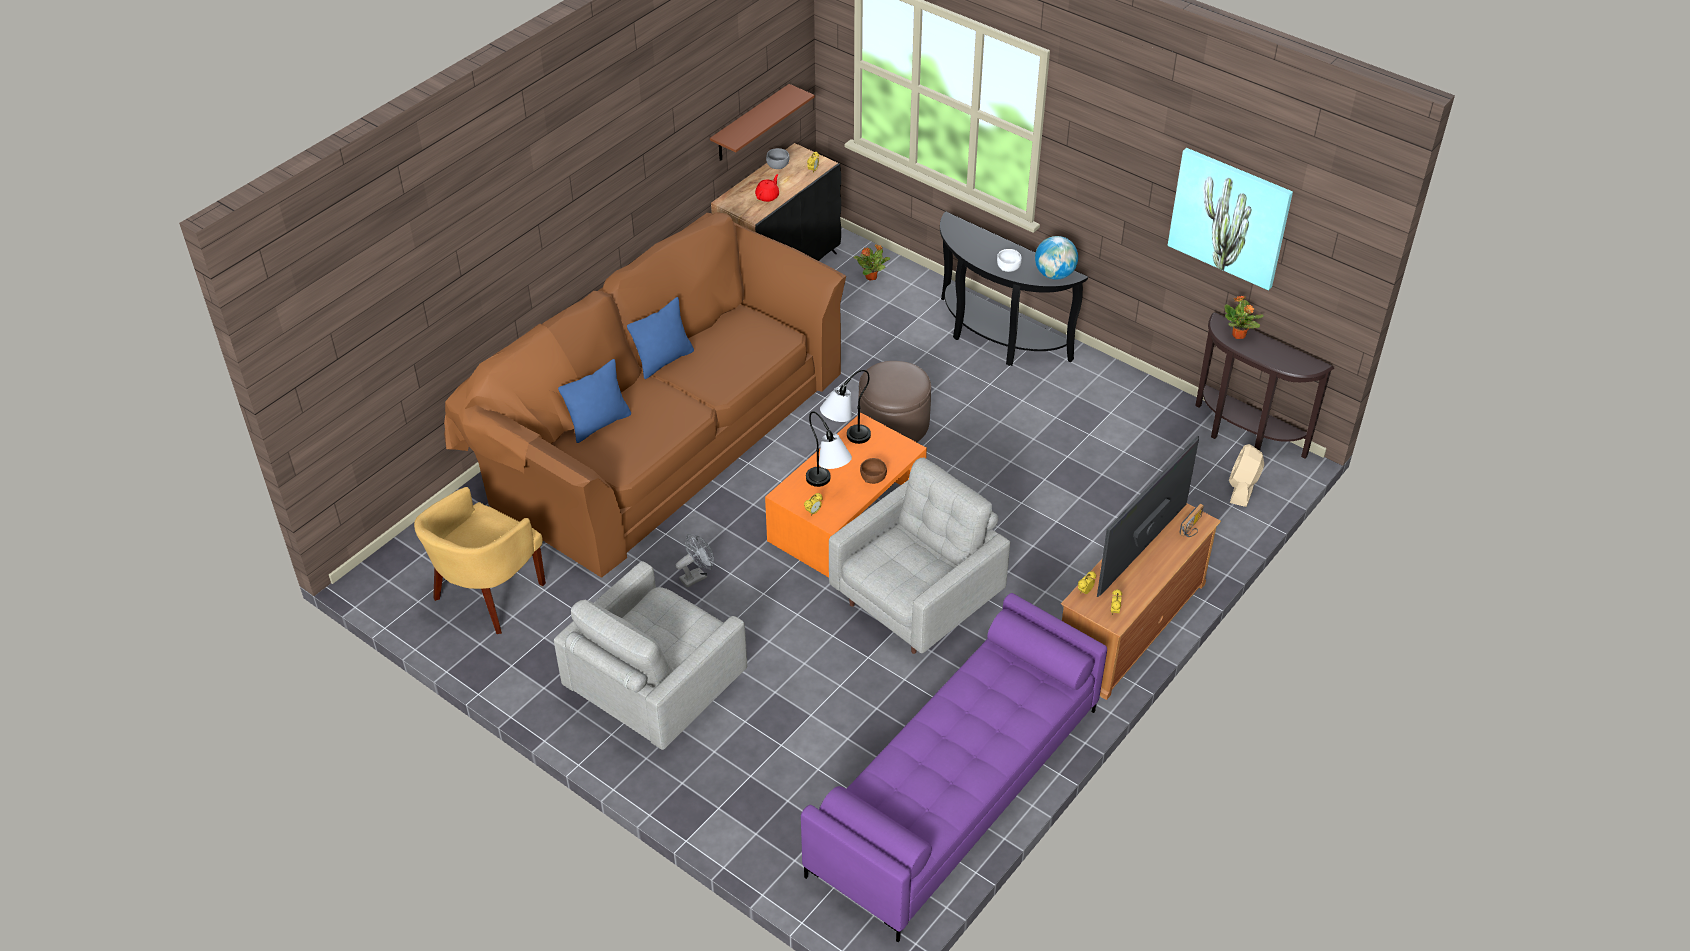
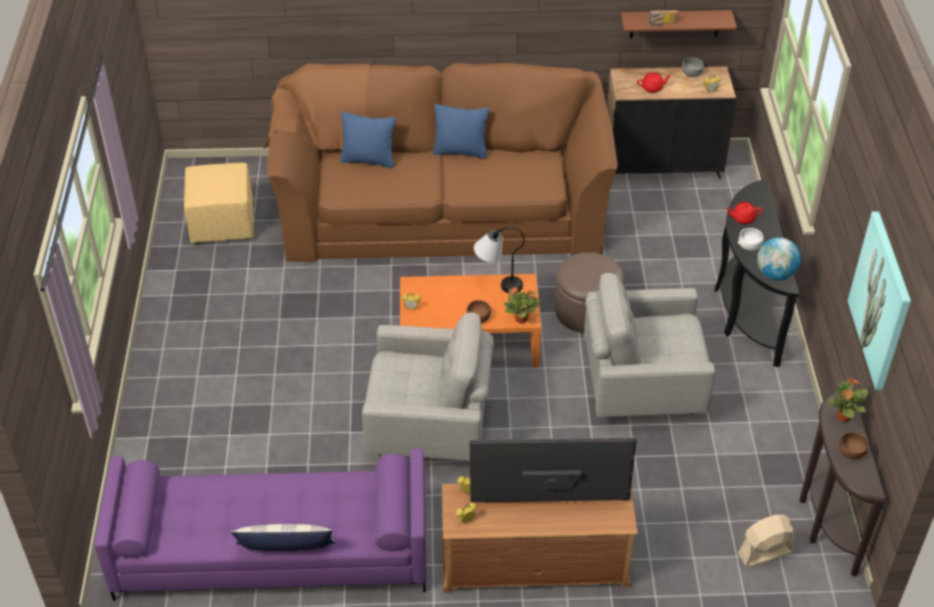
camera: 50 degrees right, 0 degrees up
yellow armchair [414,487,546,634] -> yellow ottoman [184,162,253,243]
grey armchair [554,561,747,750] -> grey armchair moved to [584,273,715,418]
grey fan [675,534,714,588] -> none
table lamp [806,411,852,487] -> none
potted plant [854,244,890,281] -> potted plant moved to [504,287,541,324]
radio [1179,504,1204,537] -> radio moved to [648,10,679,27]
none -> pillow [231,524,336,551]
none -> red teapot [725,202,763,224]
none -> brown bowl [838,432,869,459]

